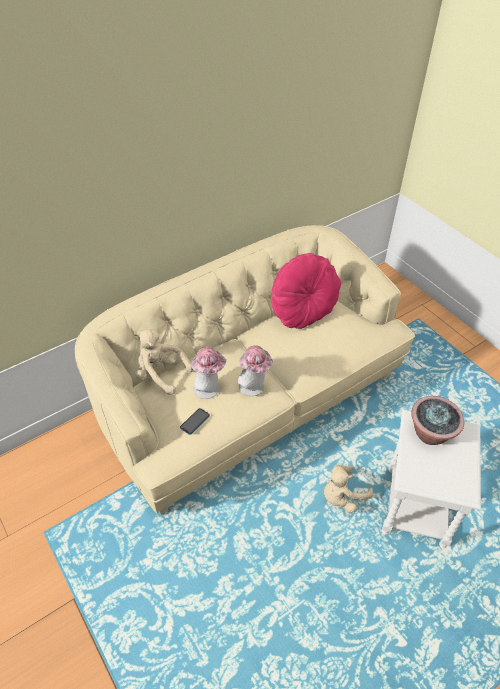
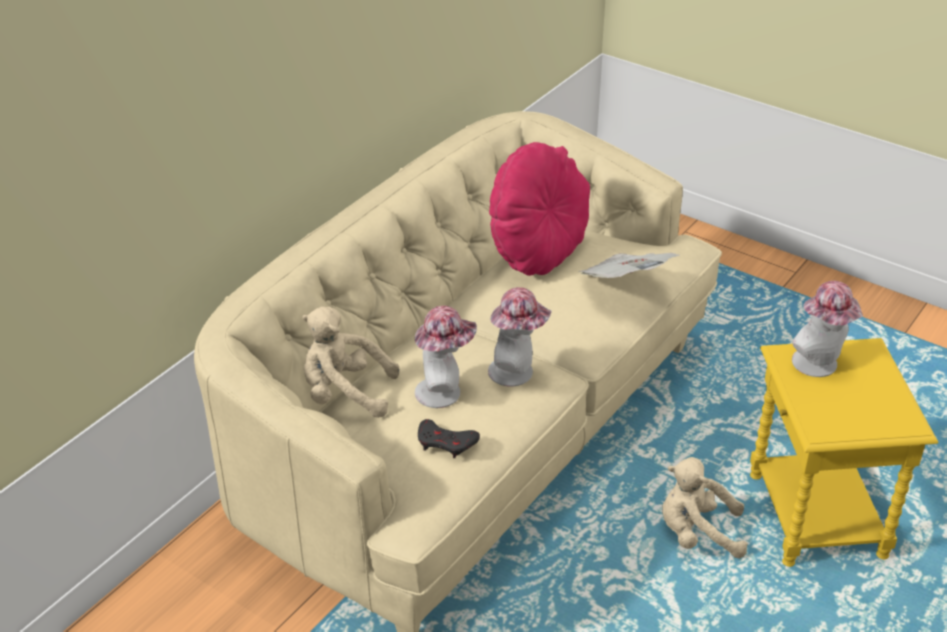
camera: 20 degrees left, 10 degrees down
phone [180,408,210,435] -> grey game controller [418,419,480,458]
beige plush toy [324,464,373,513] -> beige plush toy turned 60 degrees clockwise [662,457,748,559]
white side table [382,409,481,548] -> yellow side table [750,338,938,567]
potted plant [411,396,464,445] -> hat [792,281,863,377]
none -> newspaper [578,253,679,278]

